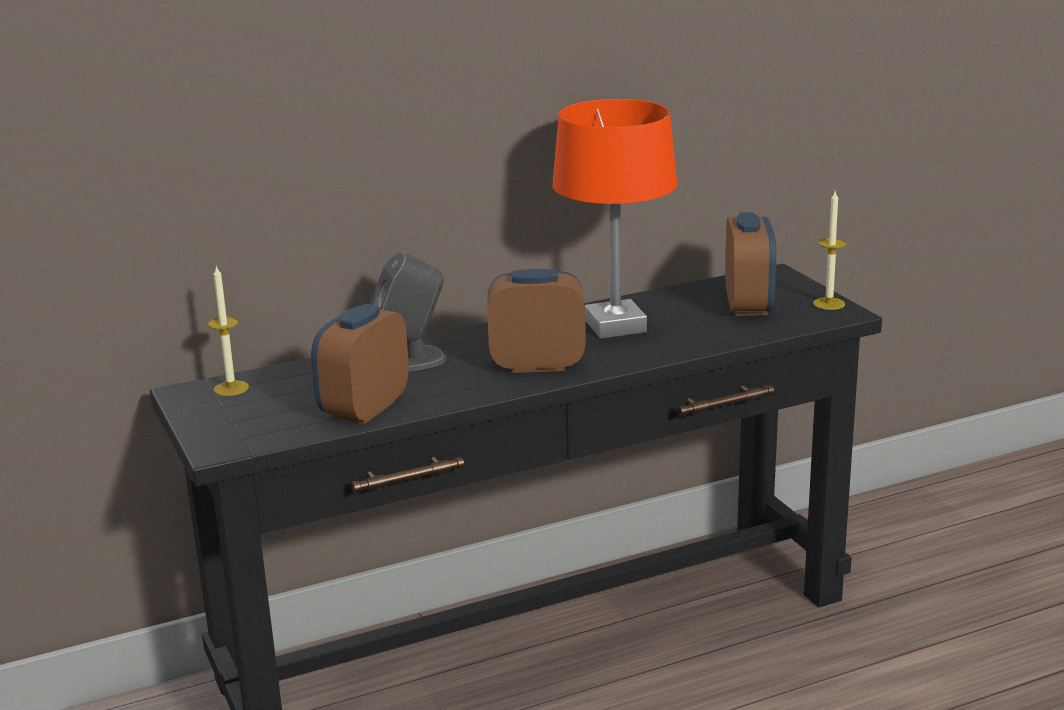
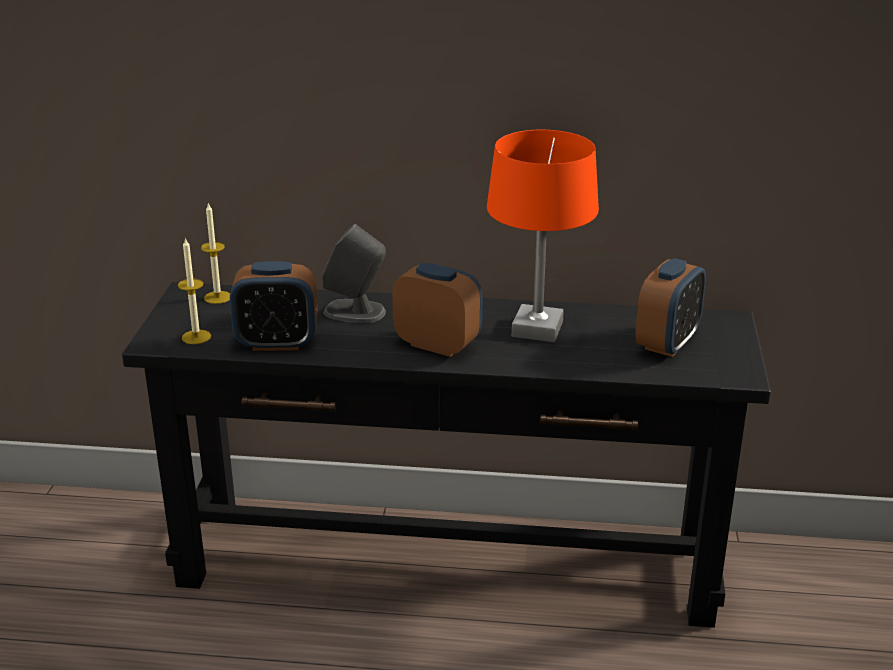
camera: 30 degrees right, 5 degrees up
alarm clock [311,304,409,424] -> alarm clock turned 150 degrees counterclockwise [230,261,317,351]
candle [813,191,846,310] -> candle moved to [178,237,211,344]

